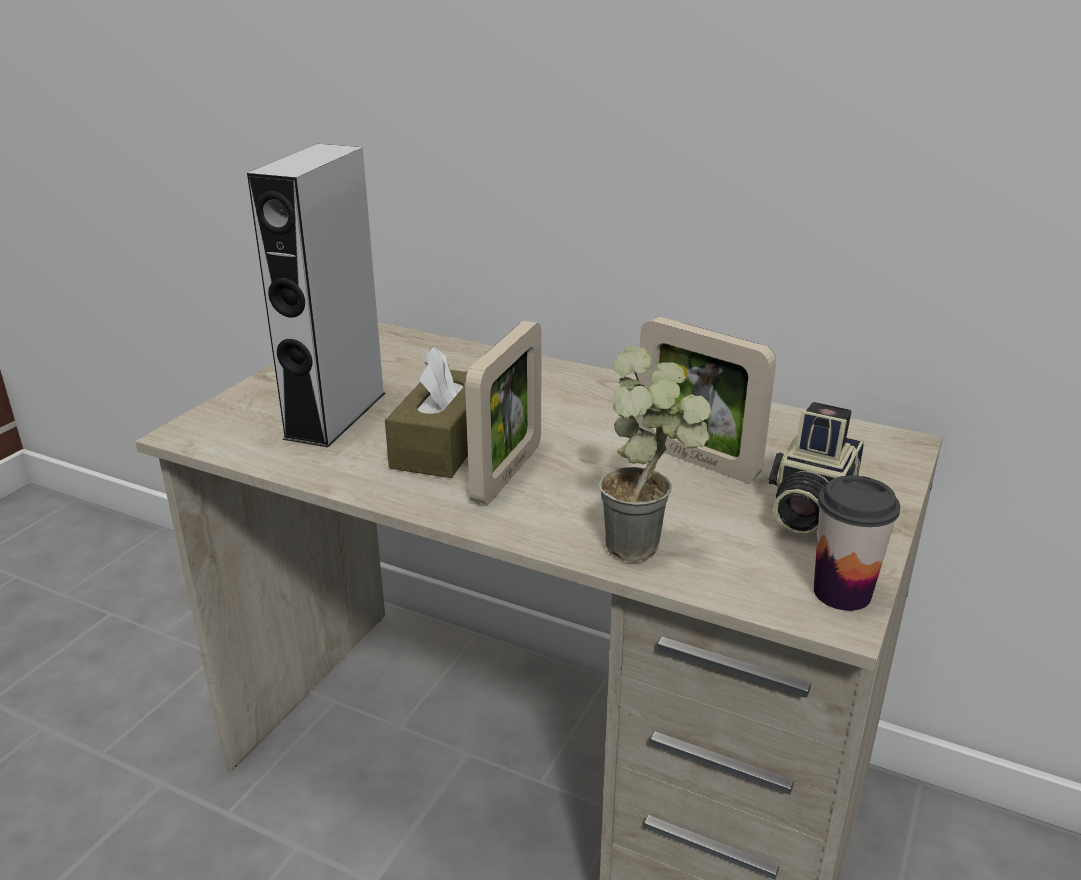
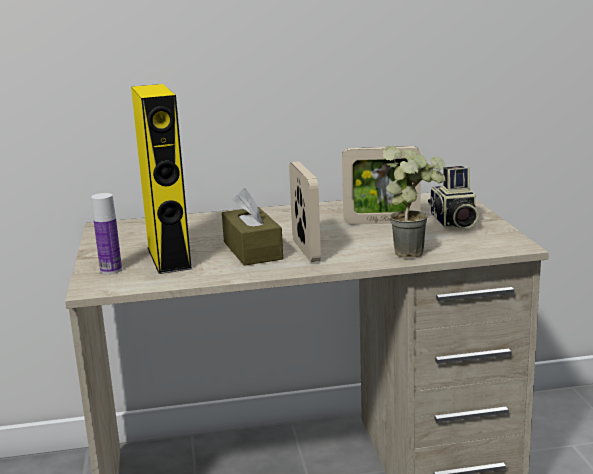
camera: 35 degrees left, 10 degrees down
grey speaker [247,144,385,448] -> yellow speaker [131,84,192,274]
cup [814,475,900,611] -> none
none -> bottle [91,193,122,274]

